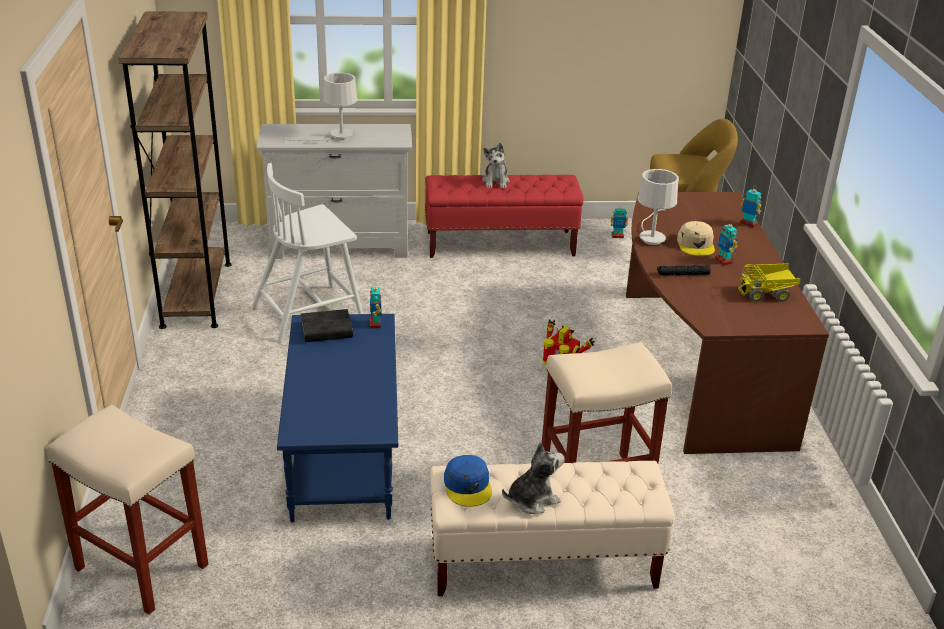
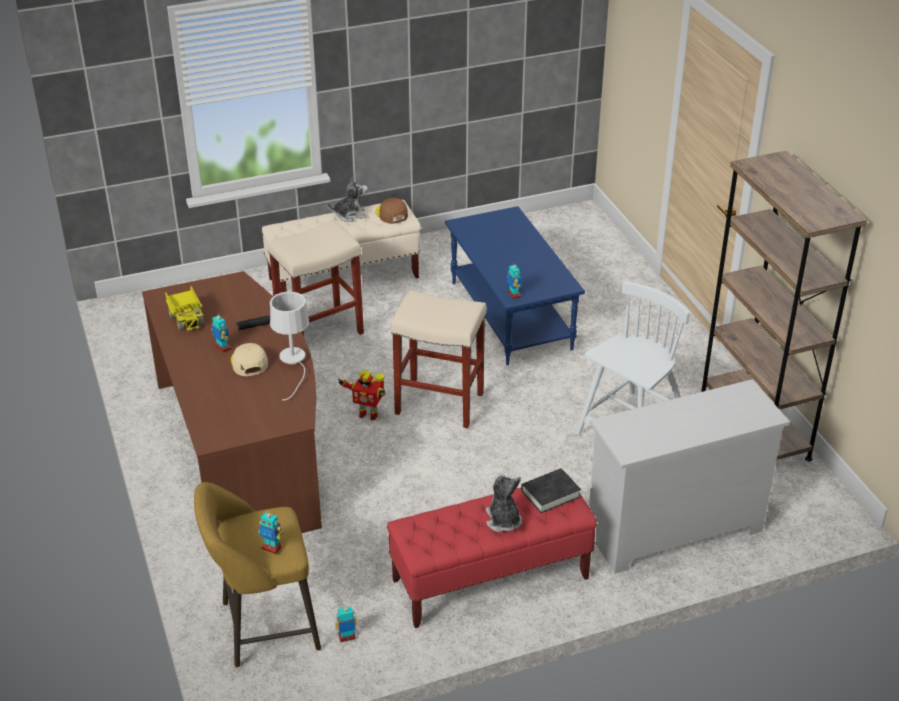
camera: 165 degrees right, 5 degrees up
beige stool [47,405,208,614] -> beige stool moved to [391,290,487,428]
white table lamp [281,73,358,141] -> none
black book [301,309,353,342] -> black book moved to [521,468,581,513]
blue cap [444,455,492,507] -> brown cap [375,198,408,224]
plush toy [502,443,565,514] -> plush toy turned 150 degrees counterclockwise [327,177,368,222]
toy truck [738,263,800,302] -> toy truck turned 90 degrees clockwise [165,286,204,331]
toy robot [740,186,761,228] -> toy robot moved to [259,512,283,554]

